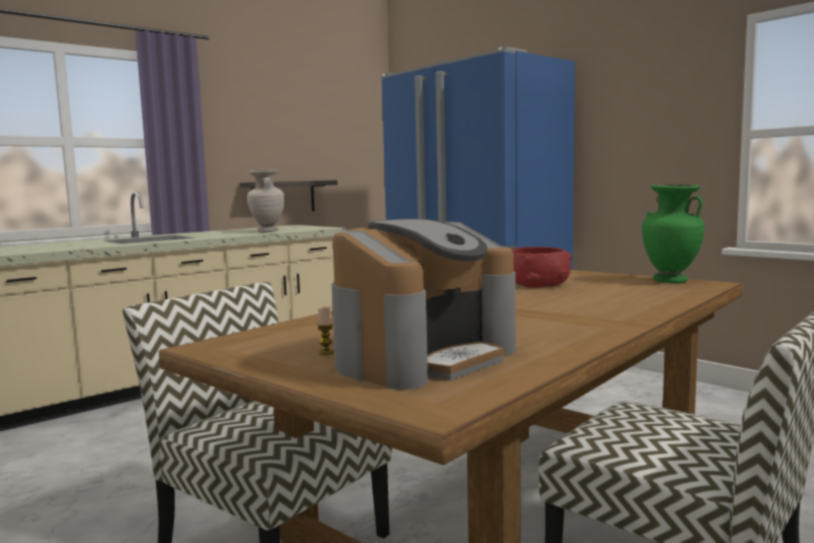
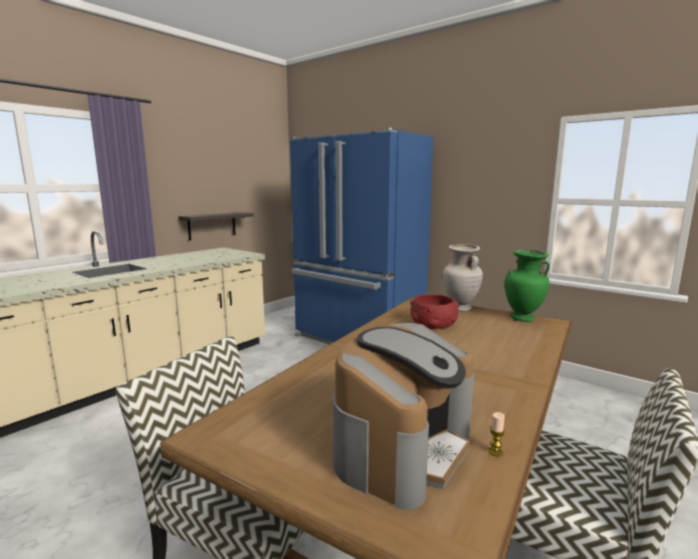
camera: 10 degrees left, 5 degrees up
beige vase [247,170,284,232] -> beige vase moved to [443,244,483,312]
candle [317,306,334,355] -> candle moved to [488,412,505,456]

